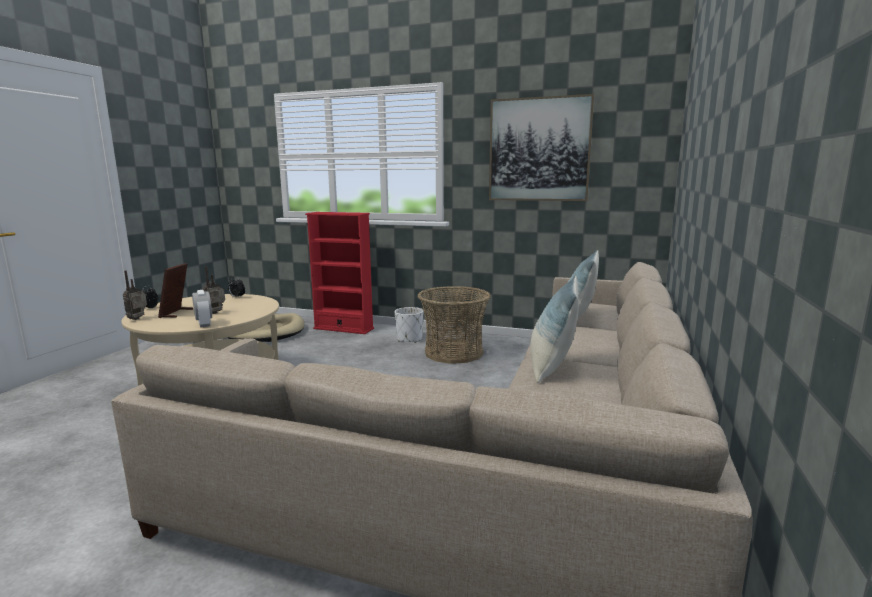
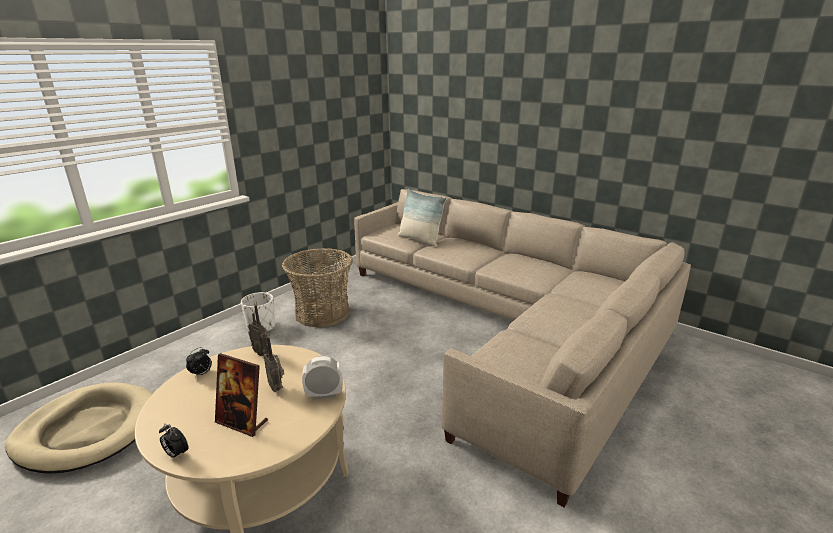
camera: 70 degrees left, 10 degrees up
radio [123,271,147,320] -> radio moved to [248,305,270,356]
red bookcase [305,212,374,334] -> none
picture [489,94,594,201] -> none
pillow [530,275,579,383] -> none

